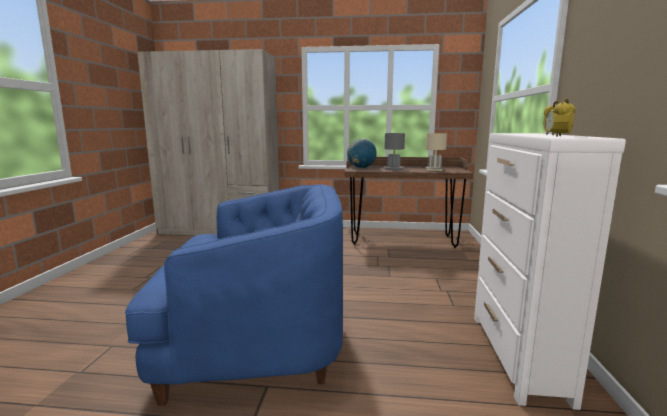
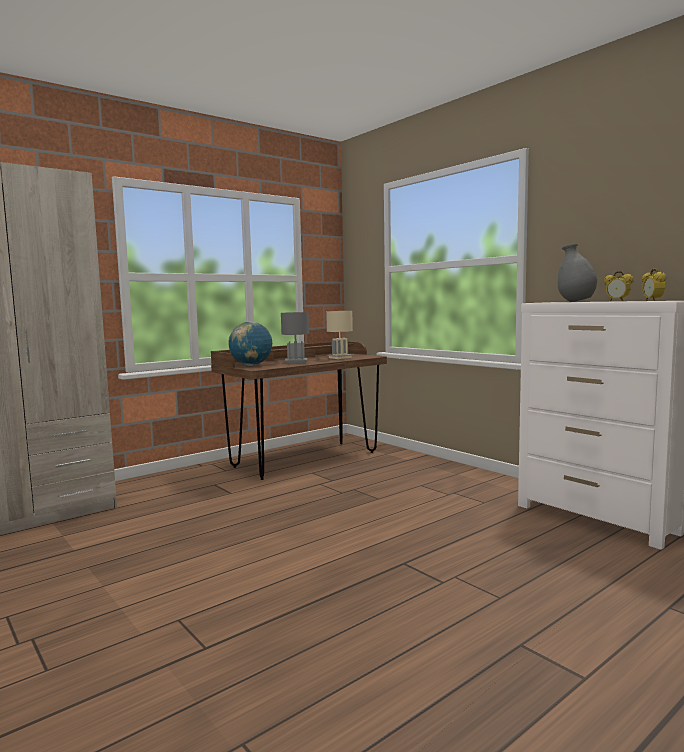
camera: 45 degrees left, 5 degrees down
blue armchair [125,184,343,406] -> none
none -> grey vase [558,244,597,302]

